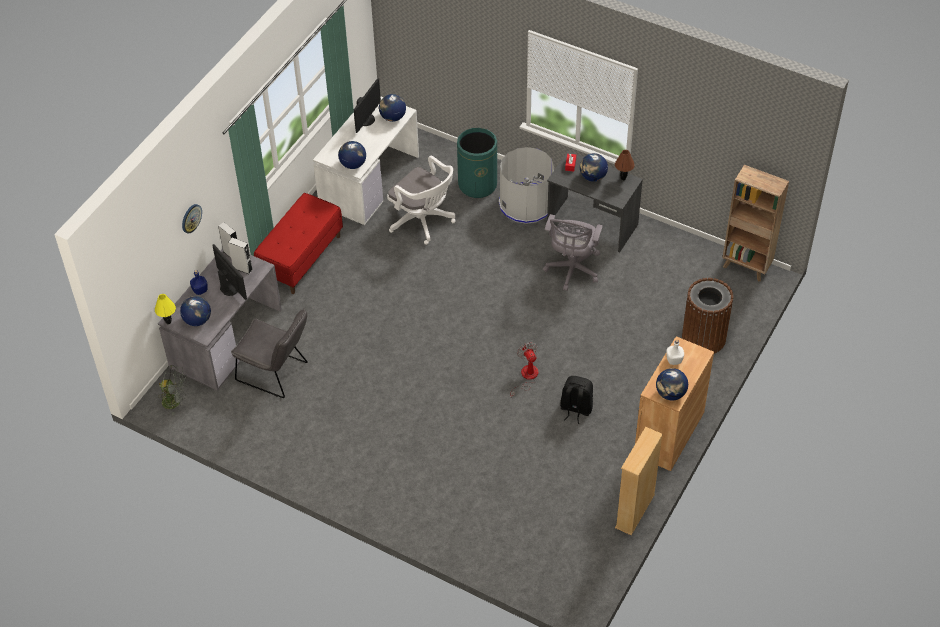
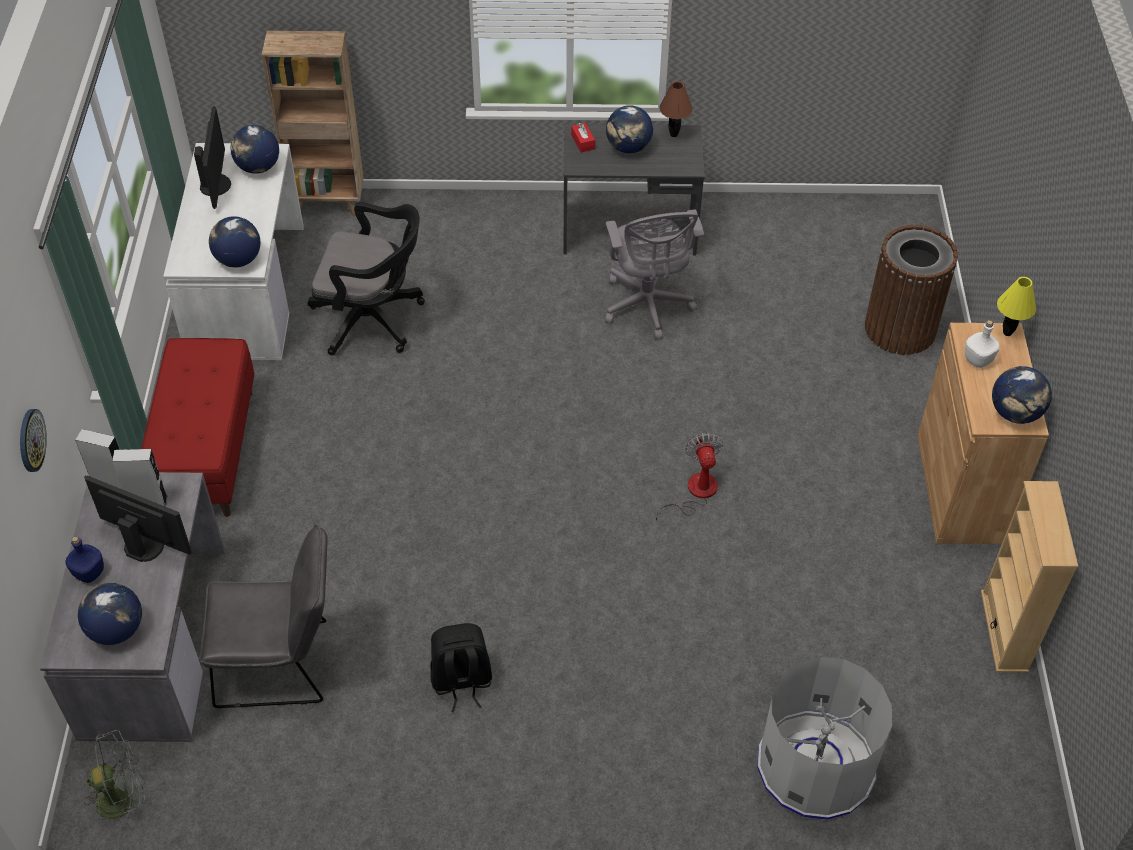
camera: 30 degrees left, 0 degrees up
yellow table lamp [155,294,176,324] -> yellow table lamp moved to [997,277,1036,336]
white office chair [387,155,456,245] -> black office chair [308,202,425,355]
green trash can [457,128,497,198] -> none
grey trash can [499,147,554,224] -> grey trash can moved to [757,657,892,820]
fan [510,342,538,398] -> fan turned 45 degrees clockwise [654,433,723,521]
black backpack [560,376,593,424] -> black backpack moved to [430,623,492,712]
brown bookcase [722,165,789,282] -> brown bookcase moved to [262,31,364,217]

